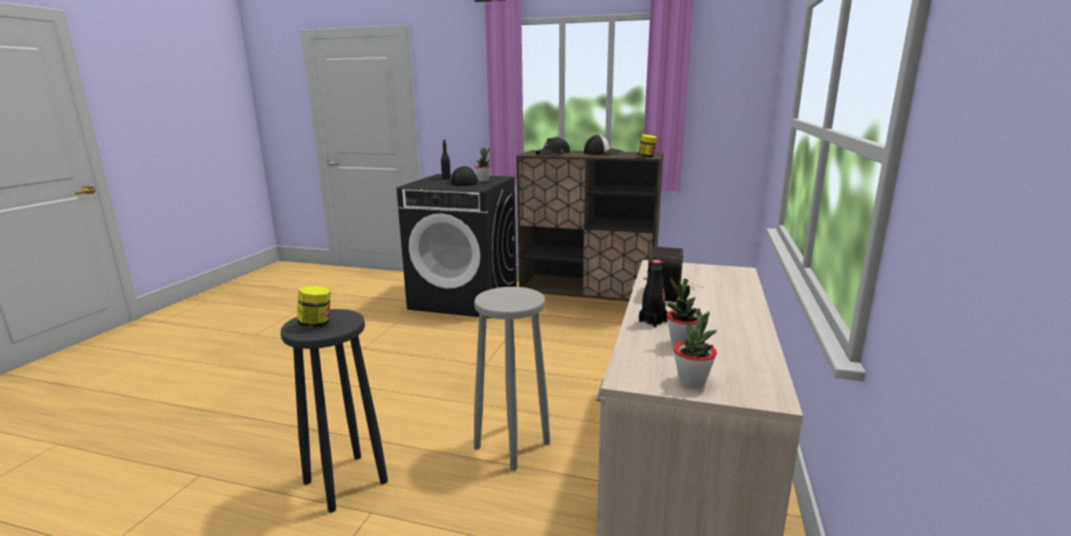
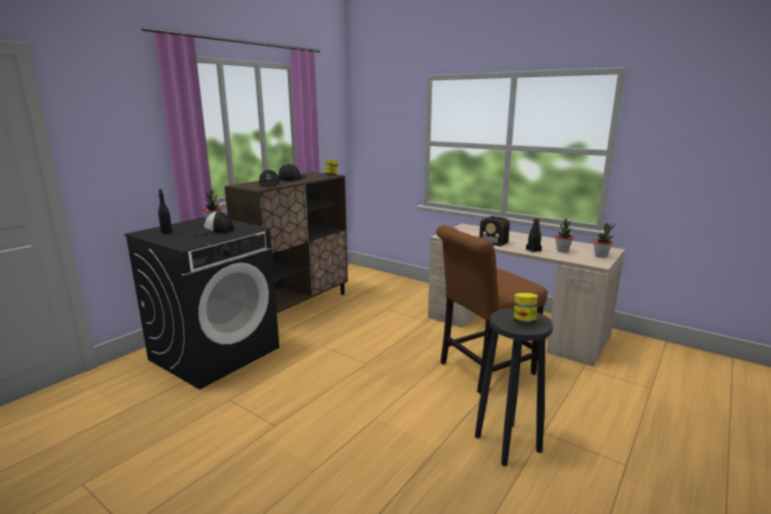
camera: 70 degrees left, 0 degrees up
grey stool [474,287,550,470] -> brown chair [436,225,548,394]

